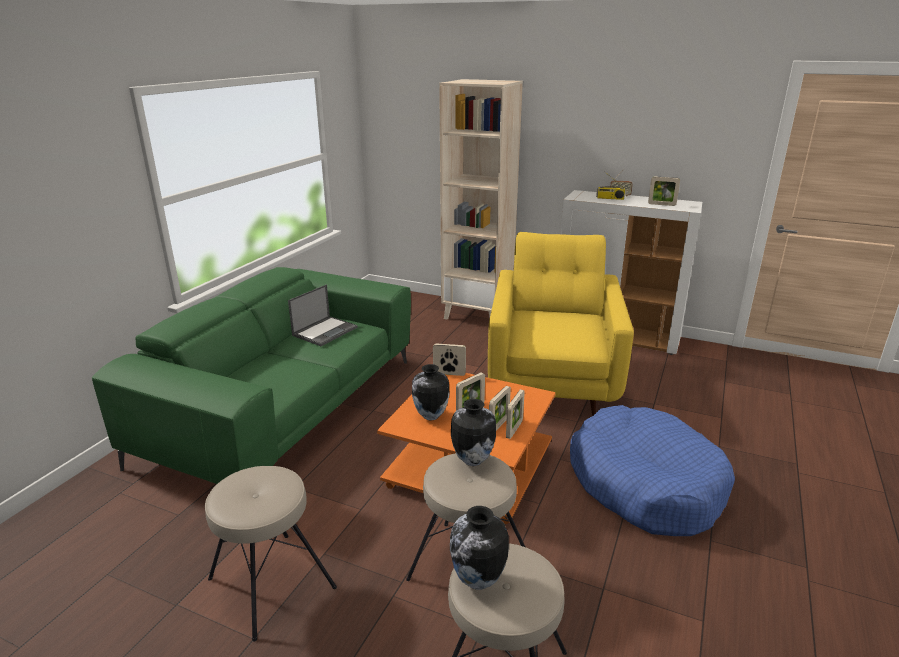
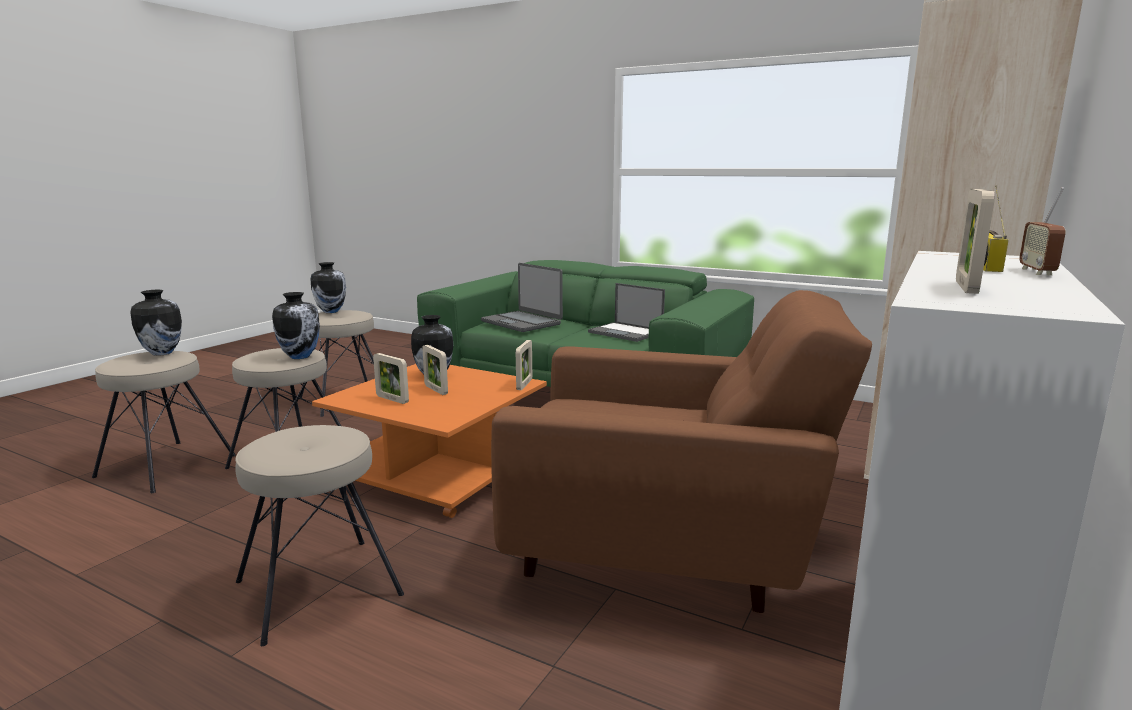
camera: 95 degrees right, 10 degrees down
yellow armchair [488,232,634,415] -> brown armchair [491,290,872,613]
picture frame [506,389,525,439] -> none
blue dog bed [570,405,735,536] -> beige stool [235,425,404,646]
none -> vase [311,262,346,313]
none -> laptop [481,263,563,332]

